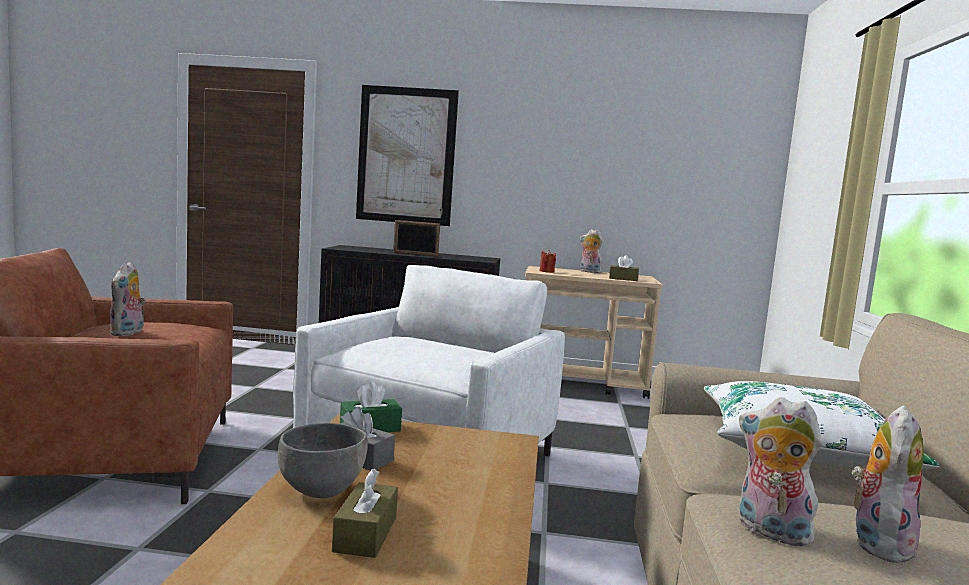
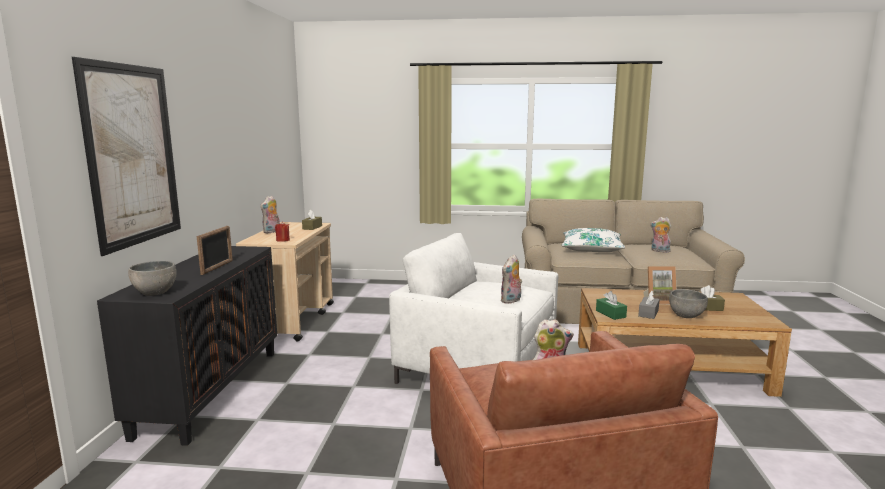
camera: 90 degrees left, 5 degrees up
plush toy [739,397,823,546] -> plush toy moved to [501,254,522,304]
none -> grey bowl [128,261,177,296]
none -> picture frame [643,266,676,304]

